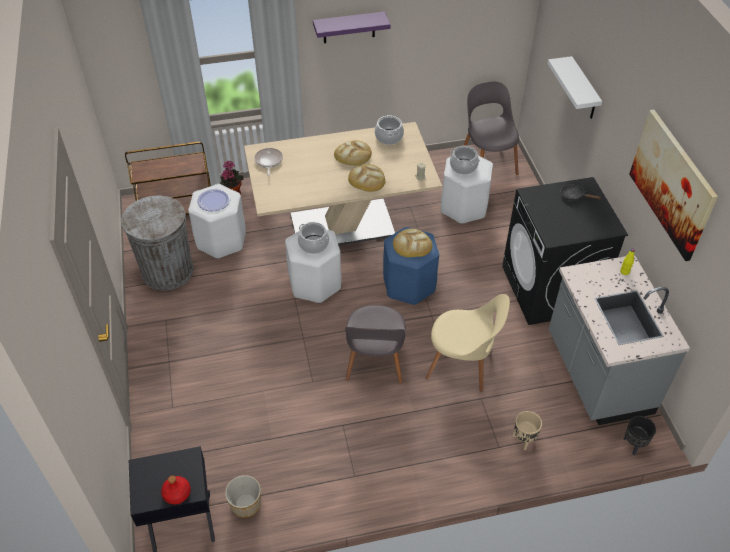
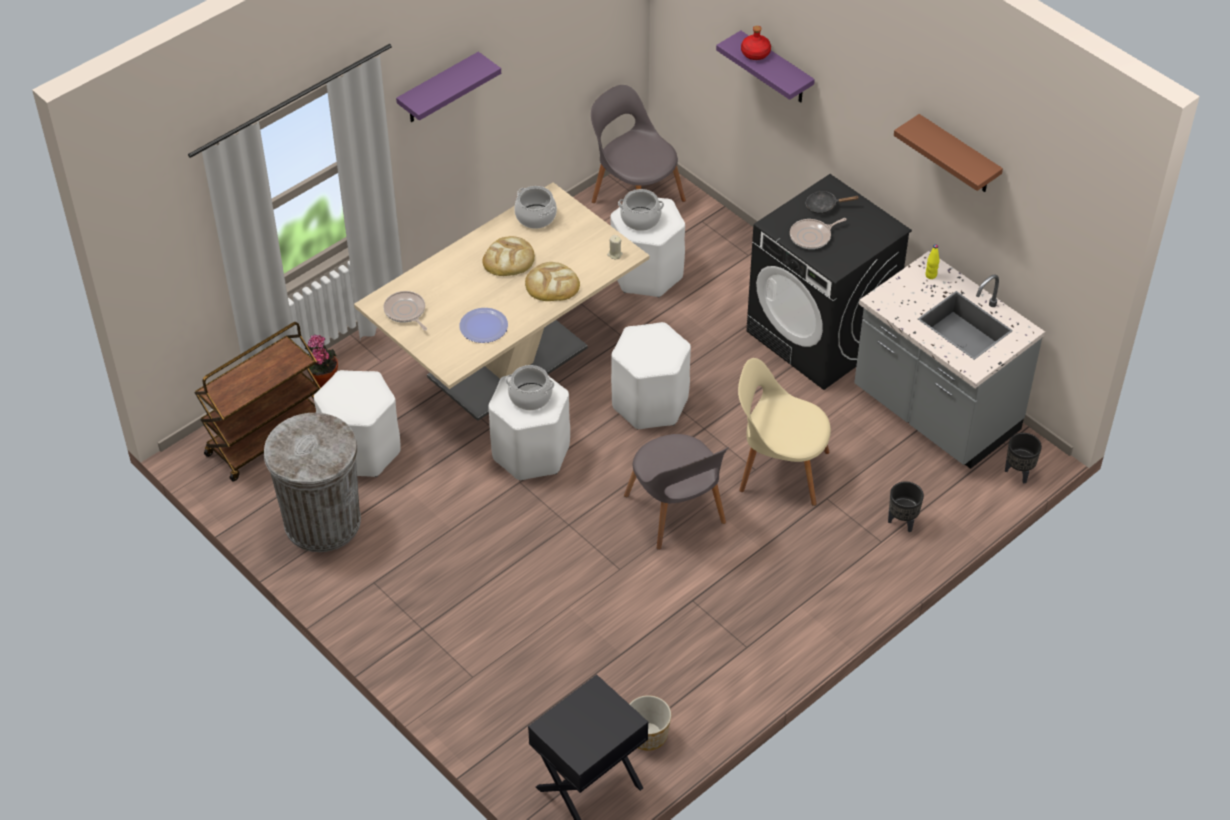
camera: 30 degrees left, 0 degrees up
red bottle [161,475,191,504] -> red bottle moved to [741,26,771,60]
plate [197,189,230,211] -> plate moved to [459,308,508,343]
blue stool [383,227,439,305] -> white stool [611,322,691,429]
bread [393,229,432,257] -> none
beige chair [426,294,510,392] -> beige chair turned 150 degrees counterclockwise [738,358,831,506]
beige planter [513,411,542,450] -> black planter [888,481,924,532]
white shelf [548,56,602,119] -> purple shelf [716,30,815,103]
picture [629,109,718,261] -> brown shelf [894,114,1003,192]
none -> frying pan [790,218,847,249]

